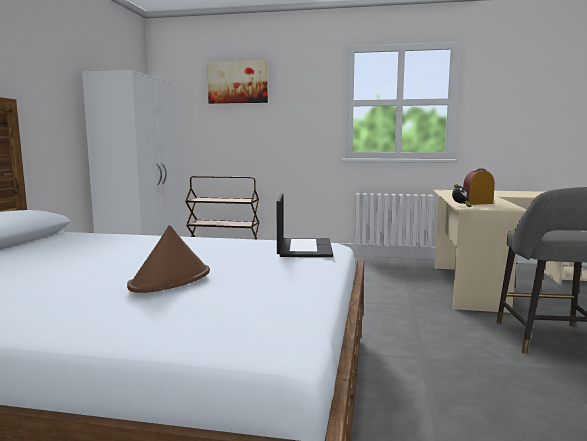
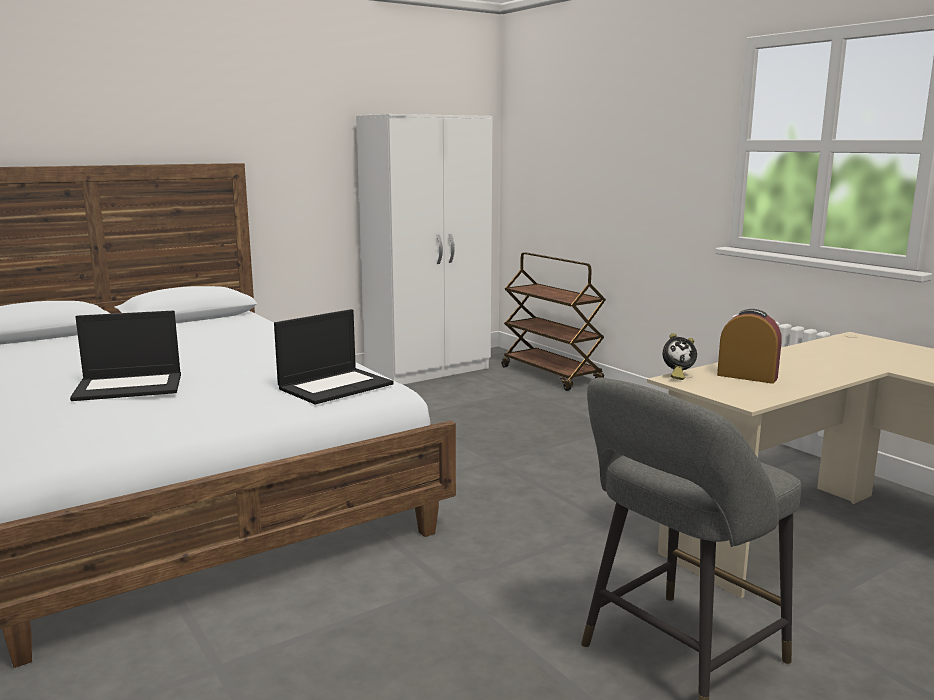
camera: 45 degrees right, 5 degrees up
brown hat [127,225,210,293] -> laptop [70,310,181,401]
picture [207,60,268,104] -> none

